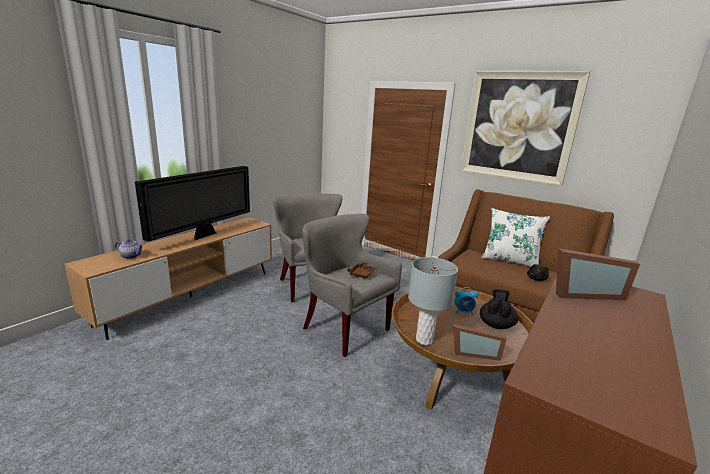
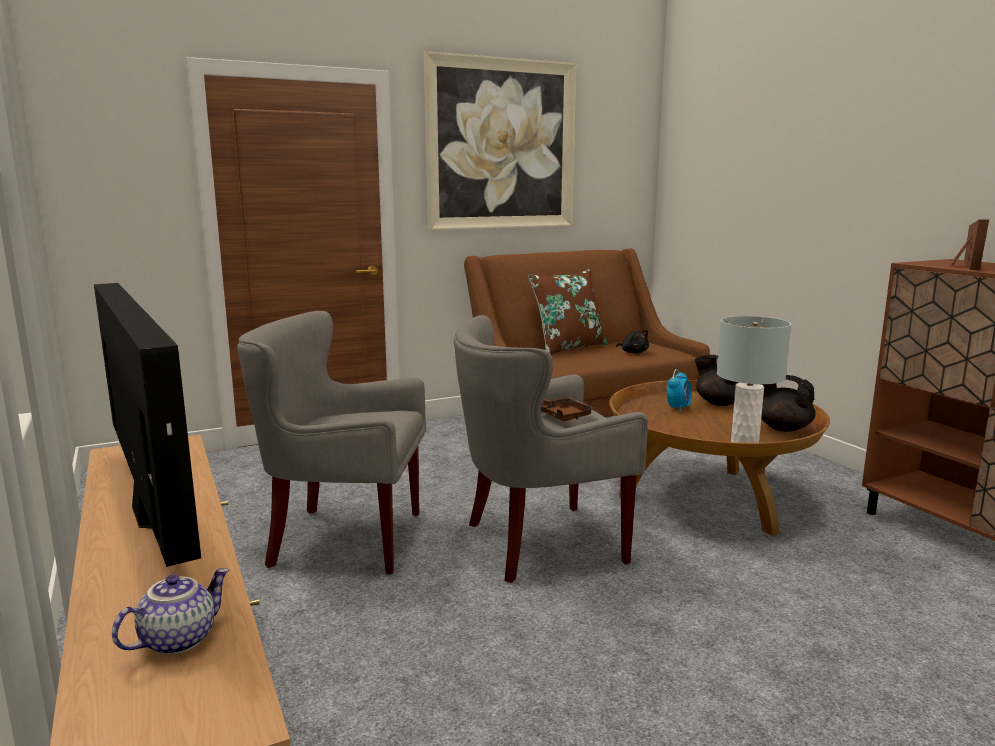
camera: 60 degrees left, 5 degrees down
picture frame [453,324,507,361] -> black teapot [761,375,816,432]
white pillow [481,208,550,267] -> brown pillow [528,269,608,355]

